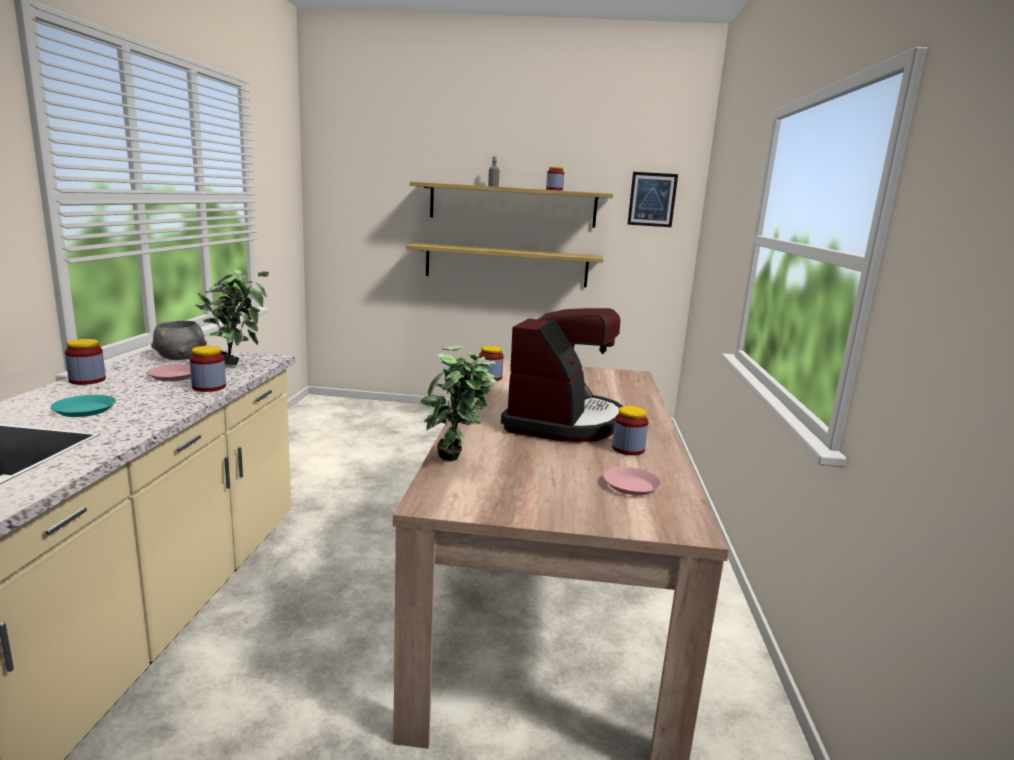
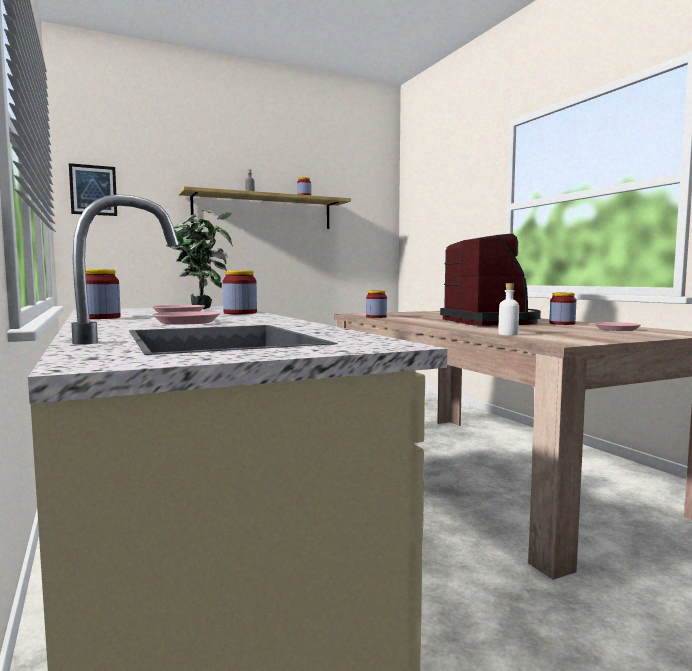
camera: 30 degrees left, 10 degrees down
turquoise plate [50,395,116,417] -> pink plate [153,312,220,324]
grey bowl [151,320,207,360] -> none
shelf [406,243,604,287] -> none
potted plant [420,345,497,461] -> white bottle [498,283,519,335]
picture [627,172,678,227] -> picture moved to [69,163,117,216]

